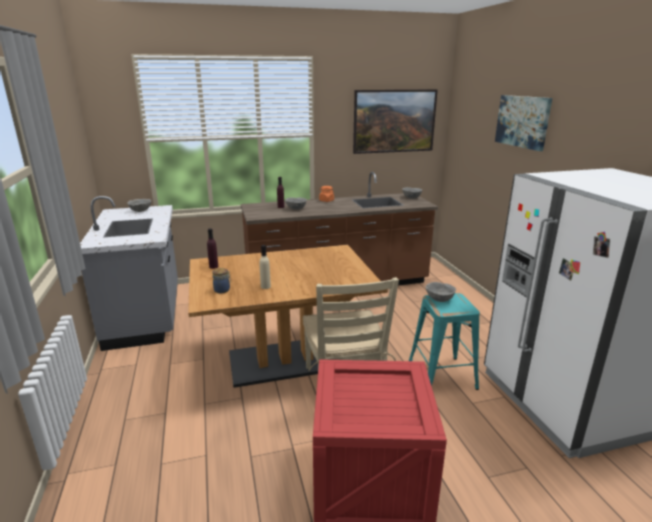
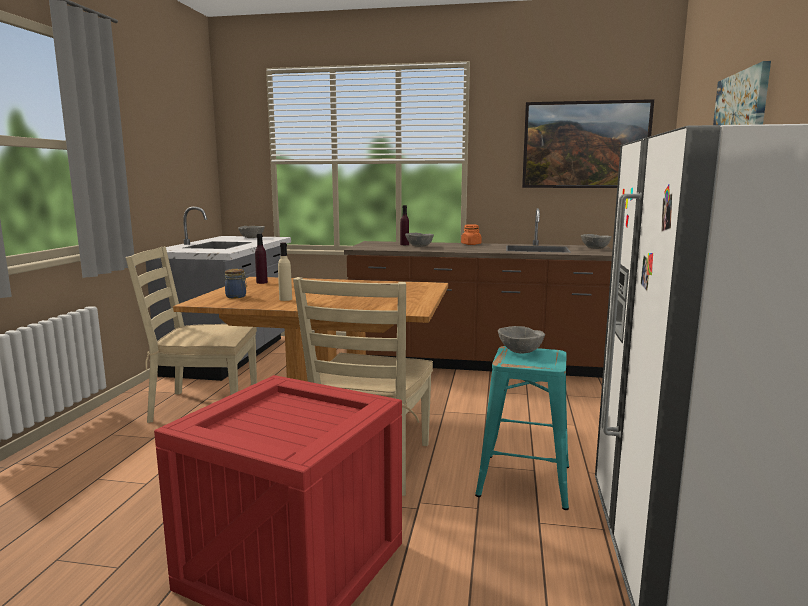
camera: 25 degrees right, 10 degrees down
none -> beige chair [126,246,257,423]

